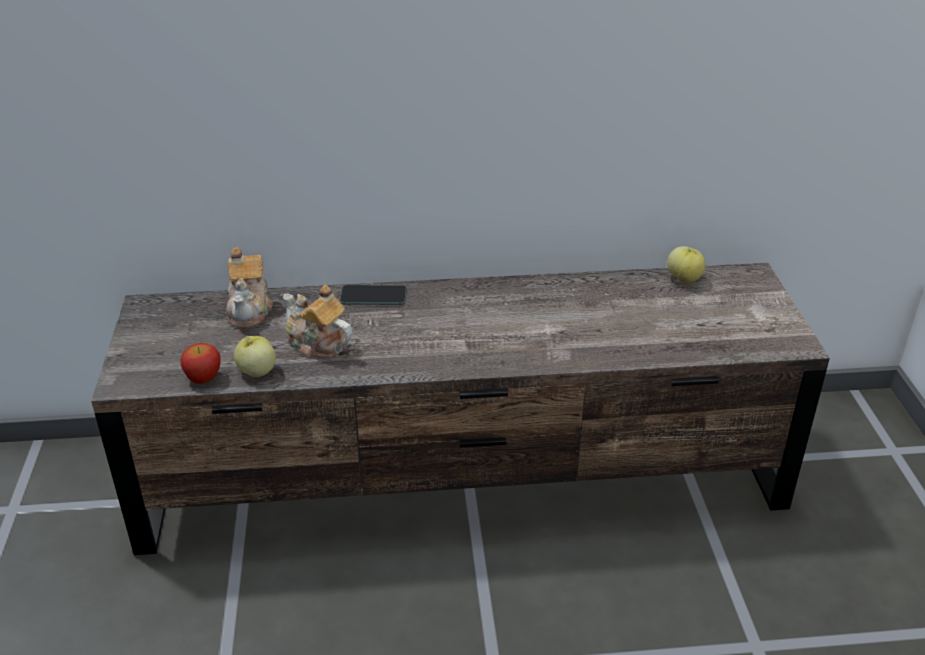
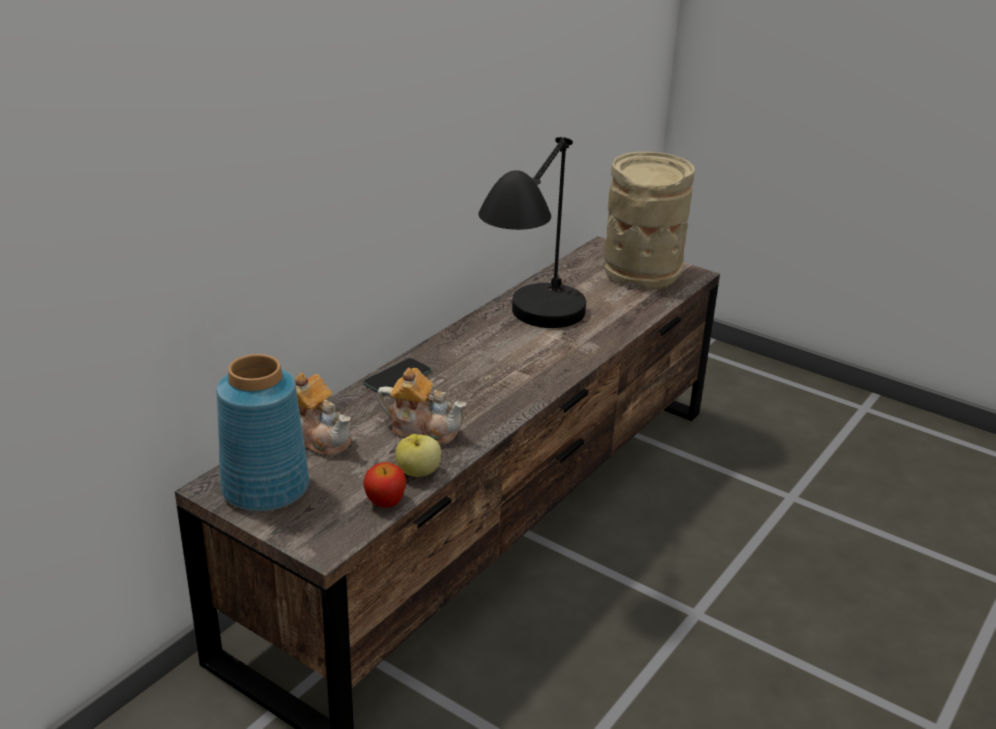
camera: 50 degrees left, 5 degrees down
teapot [282,285,352,358] -> teapot turned 150 degrees counterclockwise [377,368,466,445]
apple [667,246,705,283] -> none
none -> blue vase [216,354,309,511]
none -> black table lamp [479,137,586,328]
none -> beige vase [604,151,695,290]

